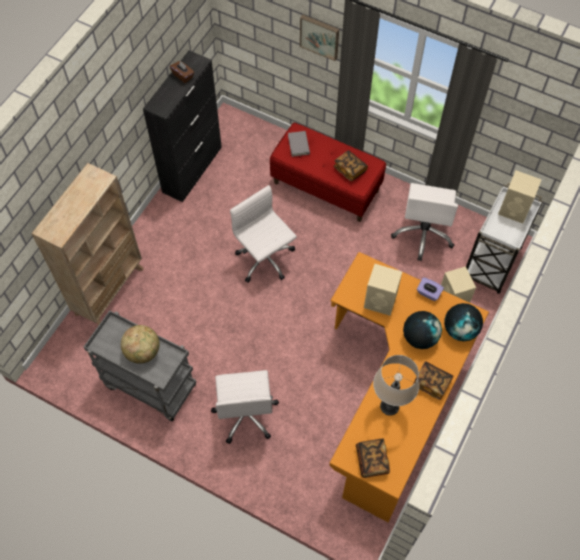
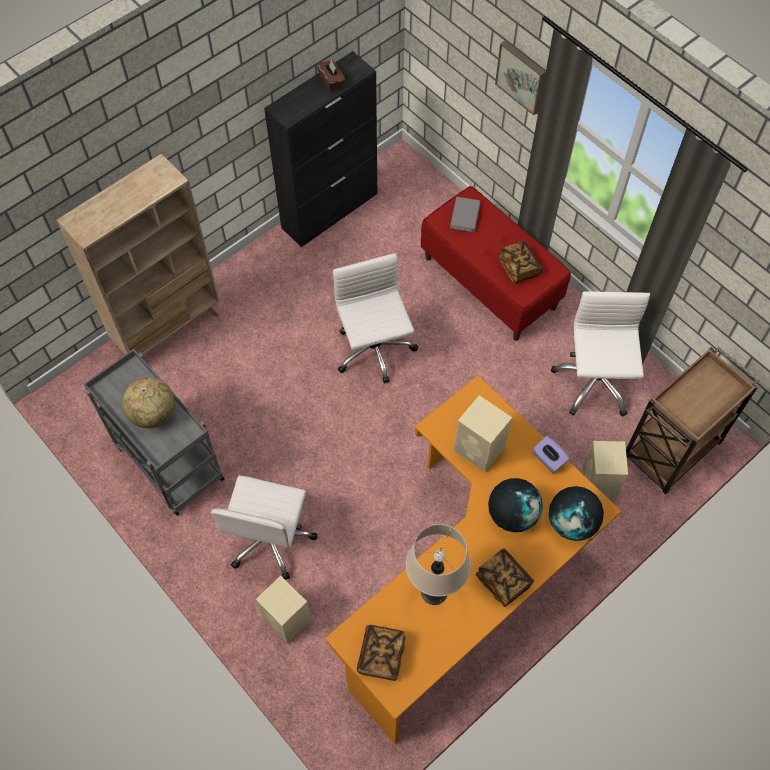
camera: 20 degrees right, 0 degrees up
white office chair [391,183,458,261] -> white office chair turned 150 degrees clockwise [551,291,650,417]
white cart [466,183,543,294] -> brown cart [626,346,760,494]
beige speaker [498,170,542,224] -> beige speaker moved to [256,576,311,643]

